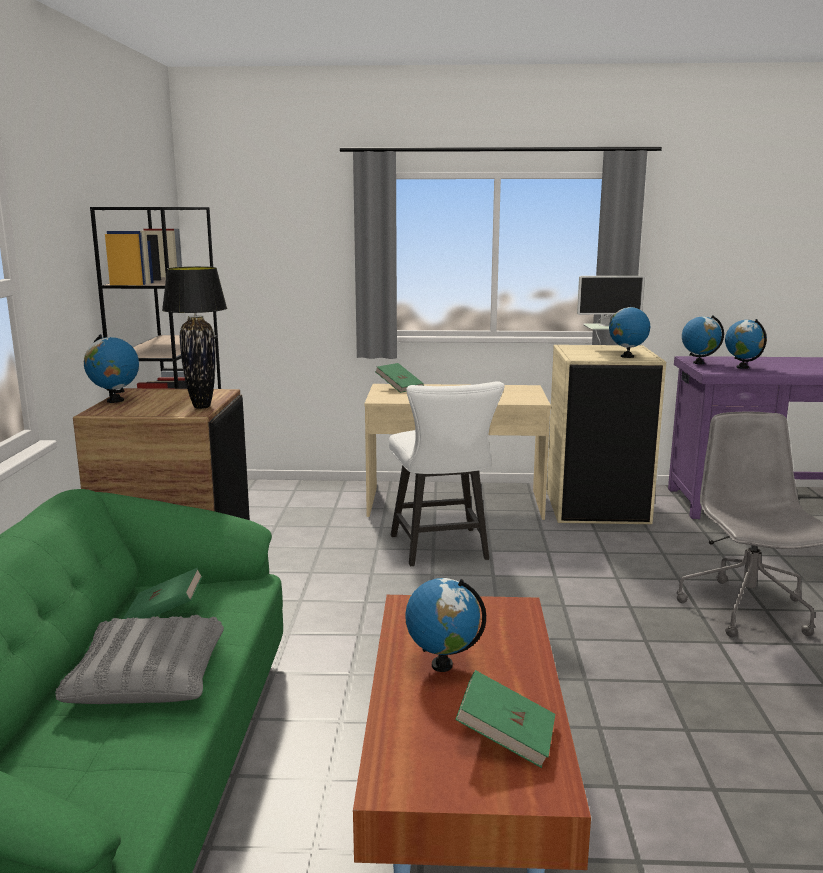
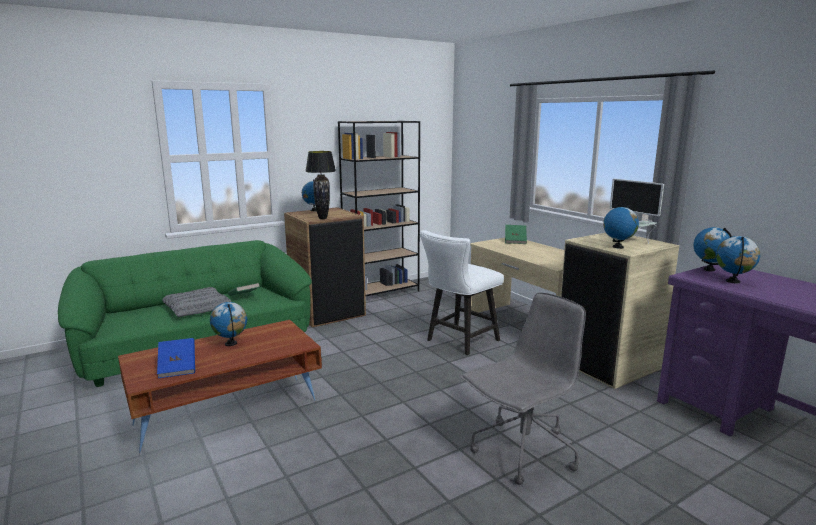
camera: 55 degrees right, 0 degrees up
green book [455,670,555,768] -> blue book [157,338,195,378]

